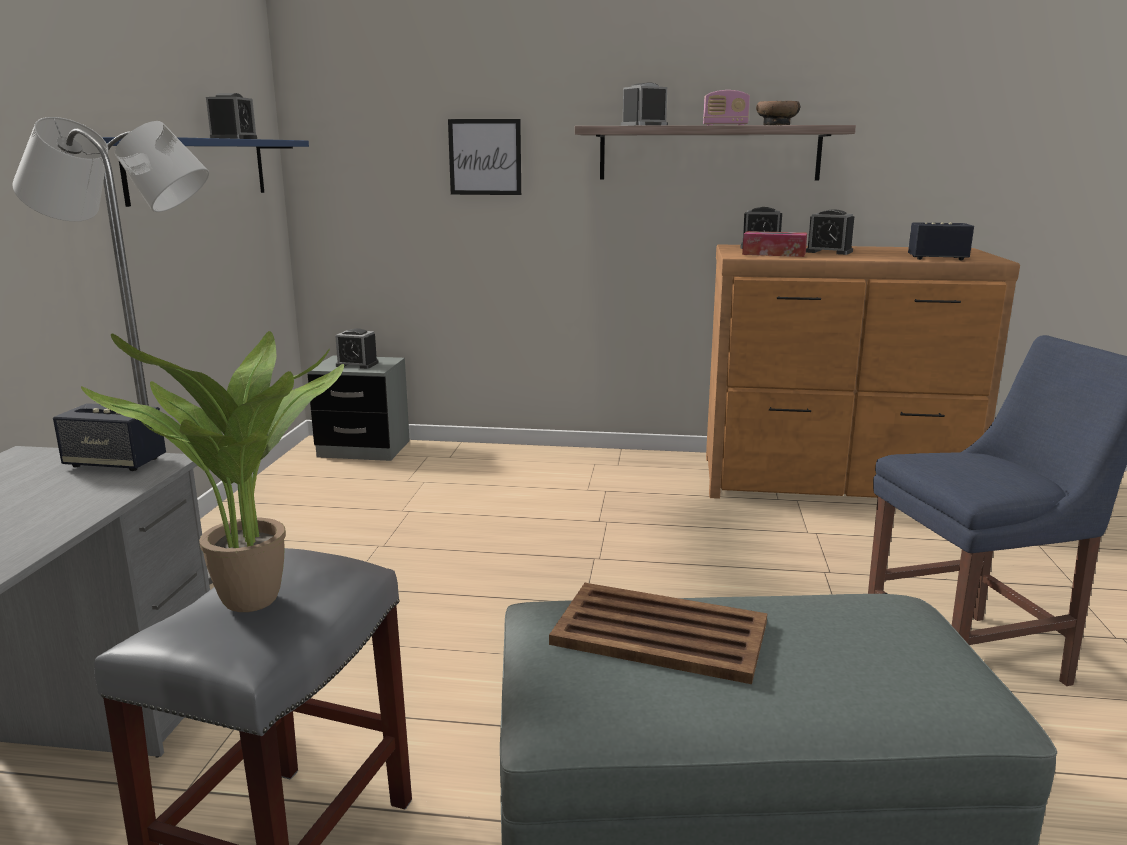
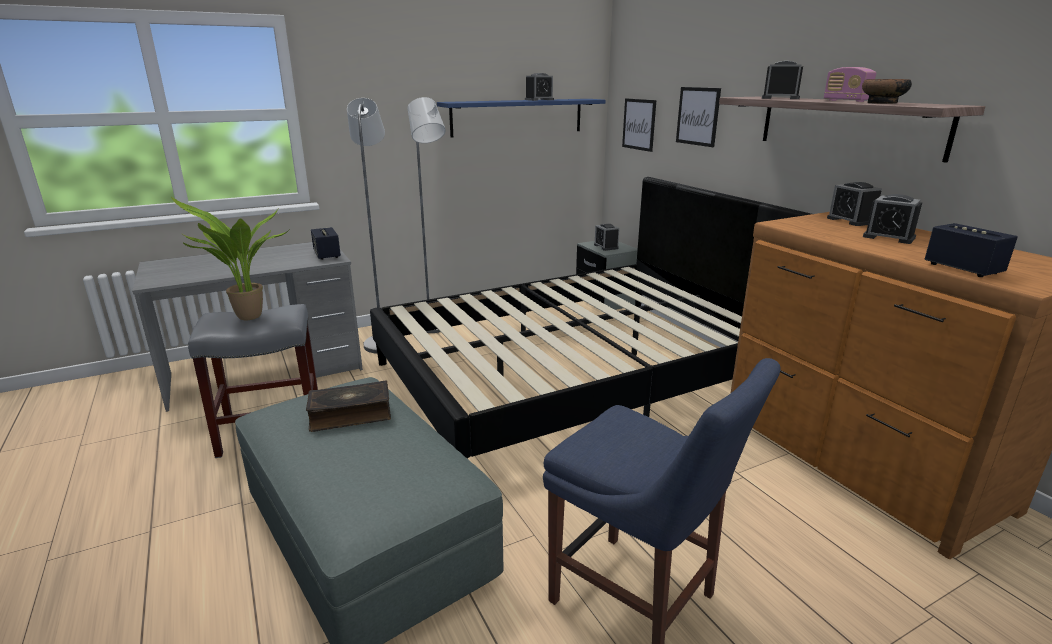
camera: 55 degrees right, 5 degrees up
brown tray [549,583,767,684] -> book [306,381,391,432]
tissue box [742,231,807,257] -> none
alarm clock [806,209,855,255] -> alarm clock turned 45 degrees counterclockwise [863,194,922,244]
none -> black bed [370,177,811,459]
none -> picture [622,98,656,152]

